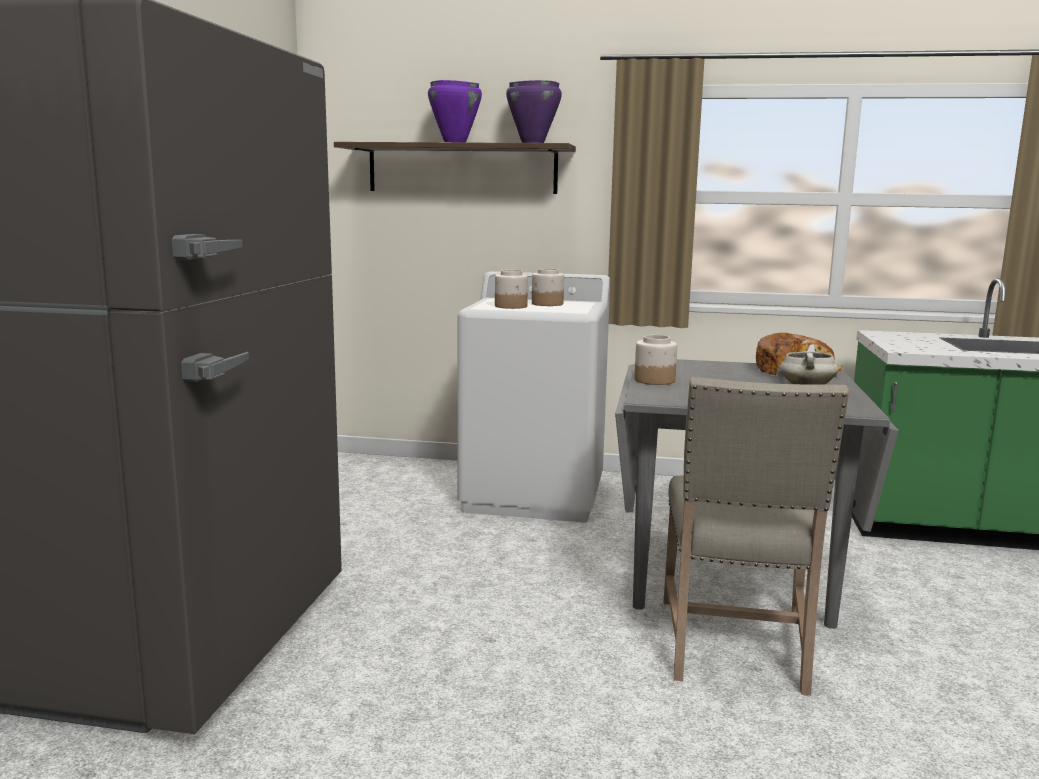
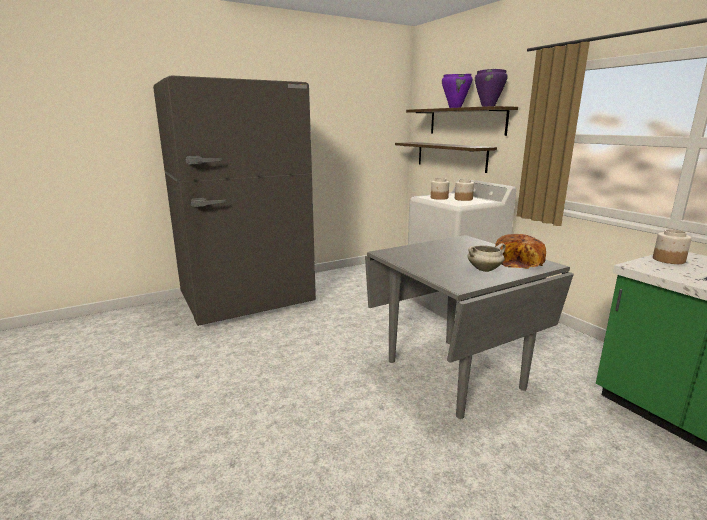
camera: 50 degrees right, 5 degrees up
jar [634,335,677,385] -> jar moved to [653,229,692,264]
beige chair [663,377,849,696] -> none
none -> shelf [395,142,497,173]

